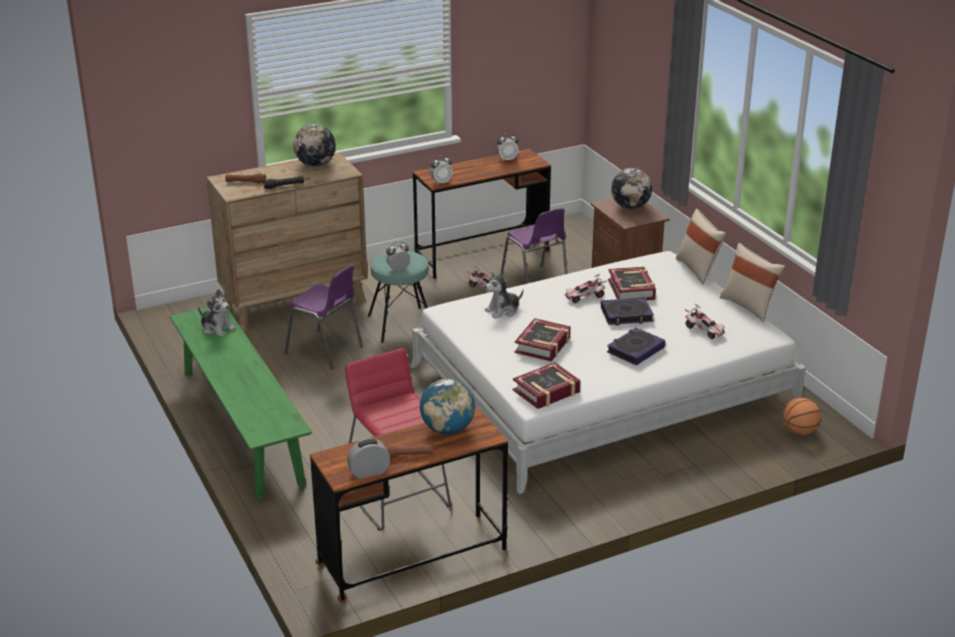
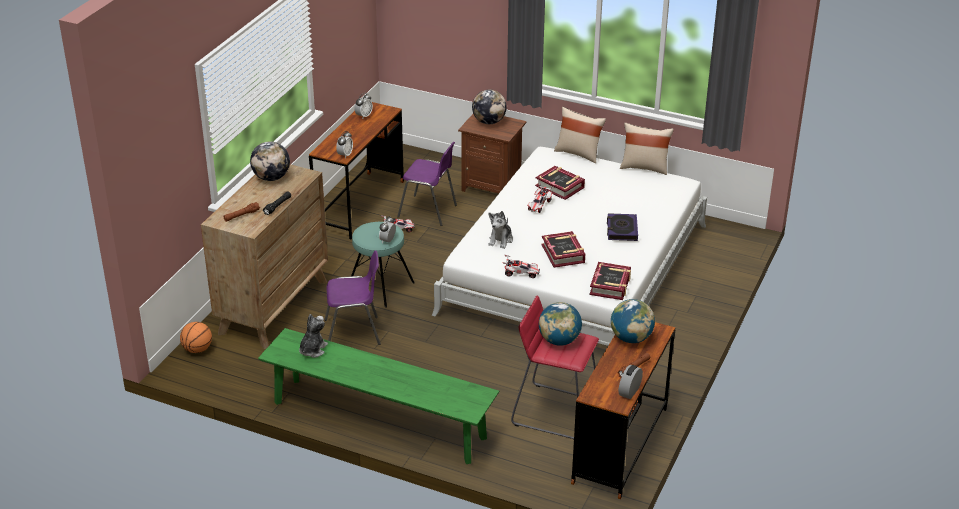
camera: 40 degrees left, 5 degrees up
plush toy [198,289,236,337] -> plush toy turned 60 degrees counterclockwise [299,314,328,358]
book [601,297,654,325] -> none
toy car [685,304,725,339] -> toy car moved to [502,255,540,278]
basketball [782,398,821,435] -> basketball moved to [180,322,212,353]
none -> globe [539,302,582,346]

